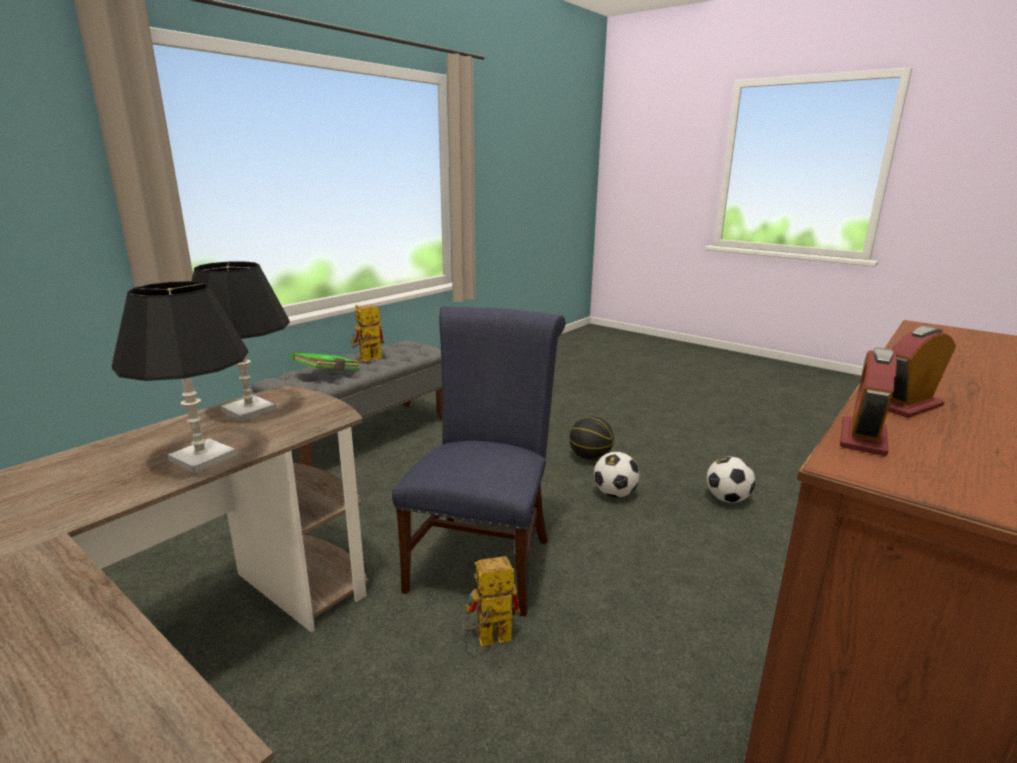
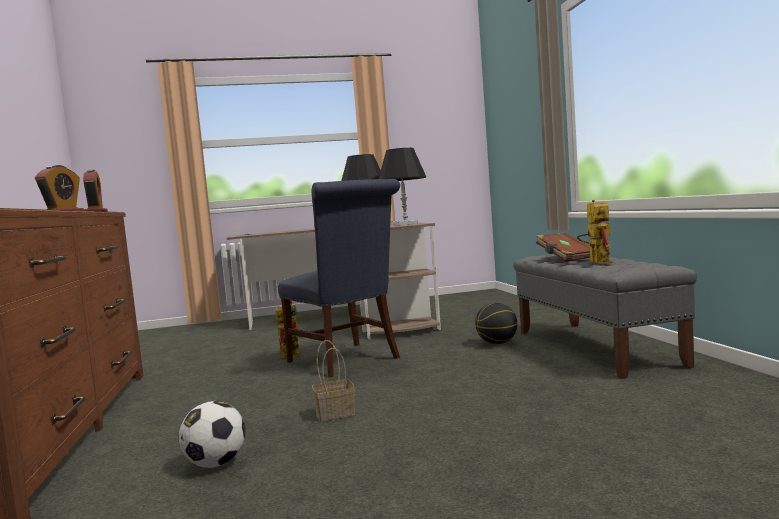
camera: 130 degrees right, 15 degrees down
green book [290,353,361,370] -> brown book [536,233,590,262]
basketball [569,416,614,460] -> basketball moved to [475,303,517,344]
football [594,452,640,498] -> basket [312,340,355,421]

